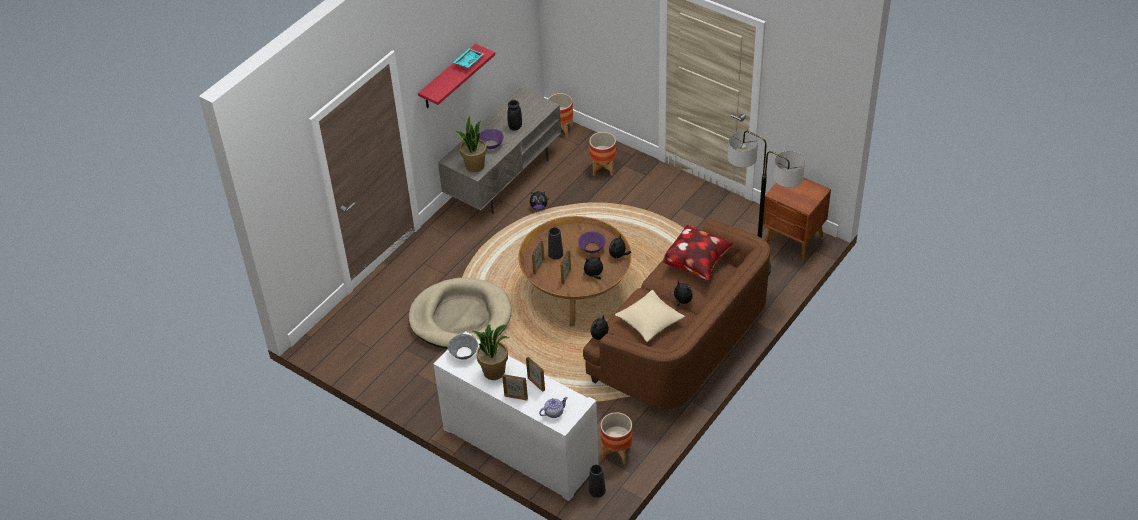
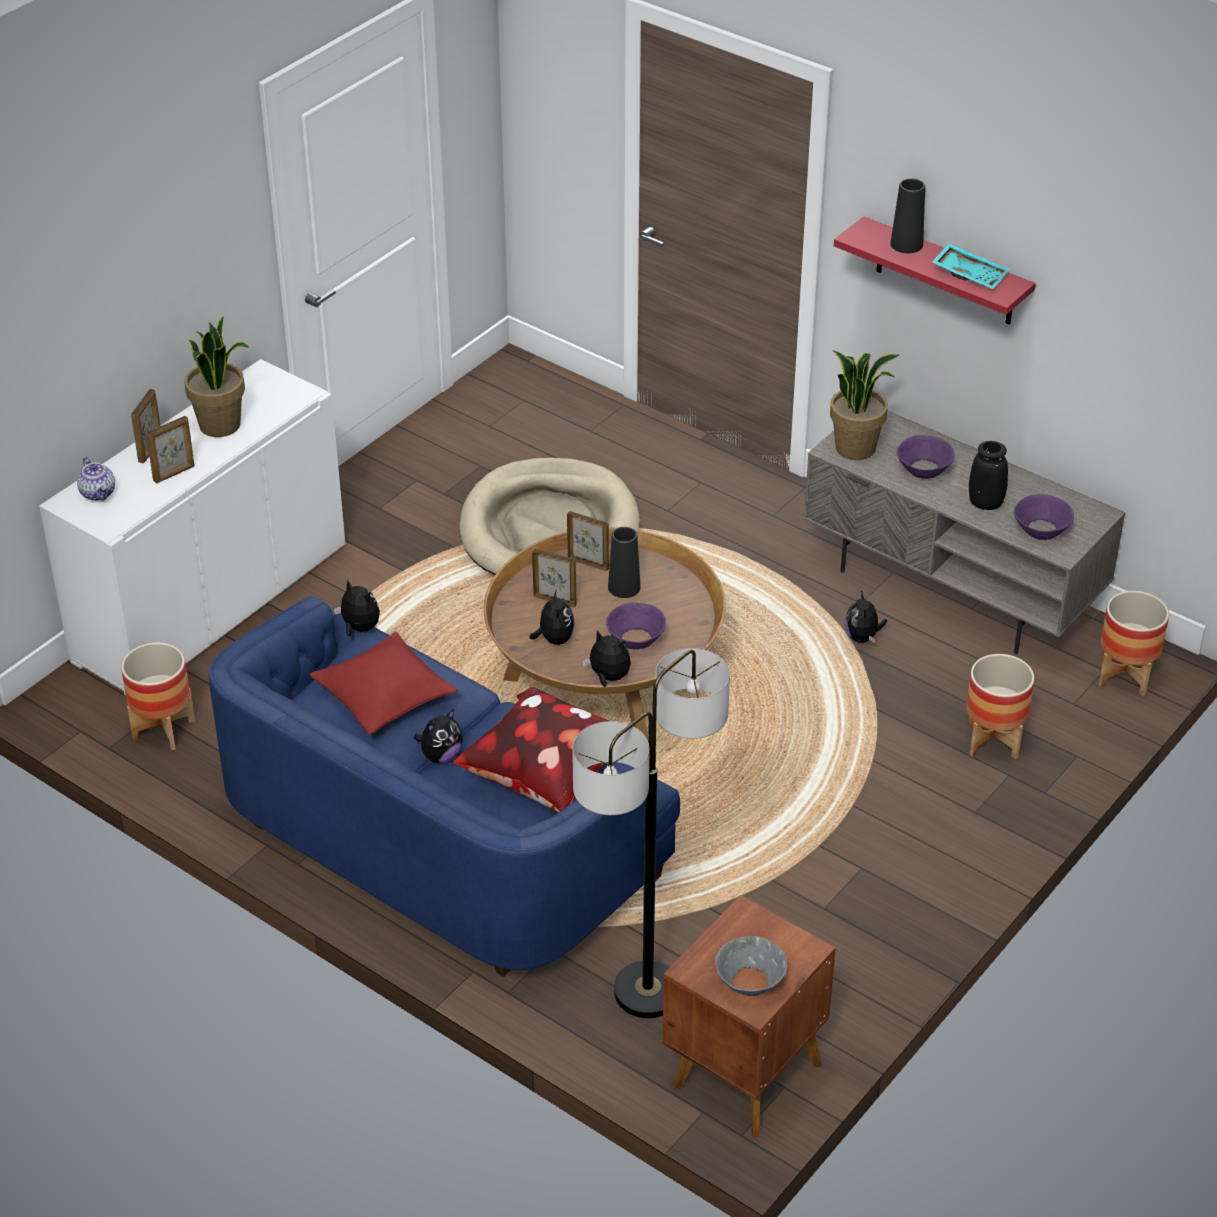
camera: 90 degrees right, 5 degrees down
grey bowl [447,334,478,360] -> grey bowl moved to [715,936,788,996]
brown sofa [583,219,770,409] -> blue sofa [209,596,680,977]
black vase [589,464,606,498] -> black vase moved to [890,178,925,253]
beige pillow [615,290,685,342] -> red pillow [309,632,458,735]
none -> purple bowl [1014,494,1074,540]

